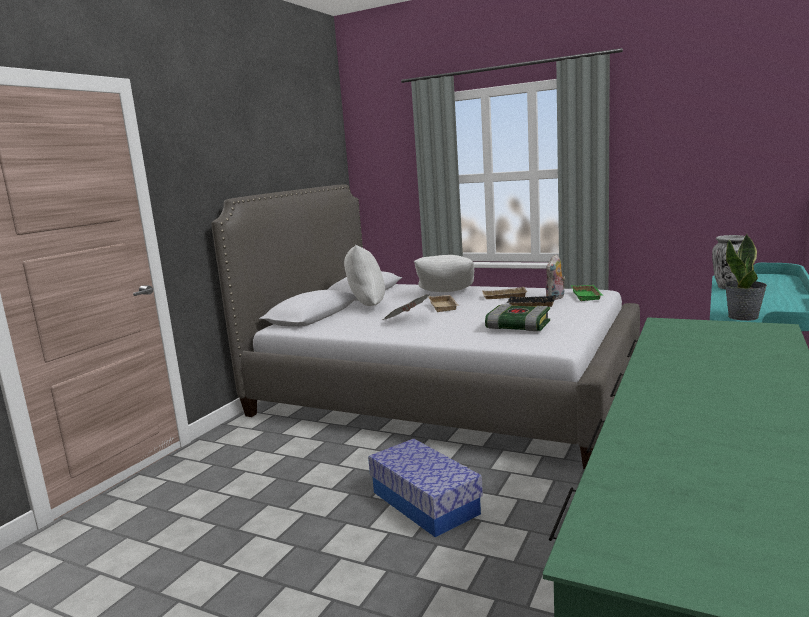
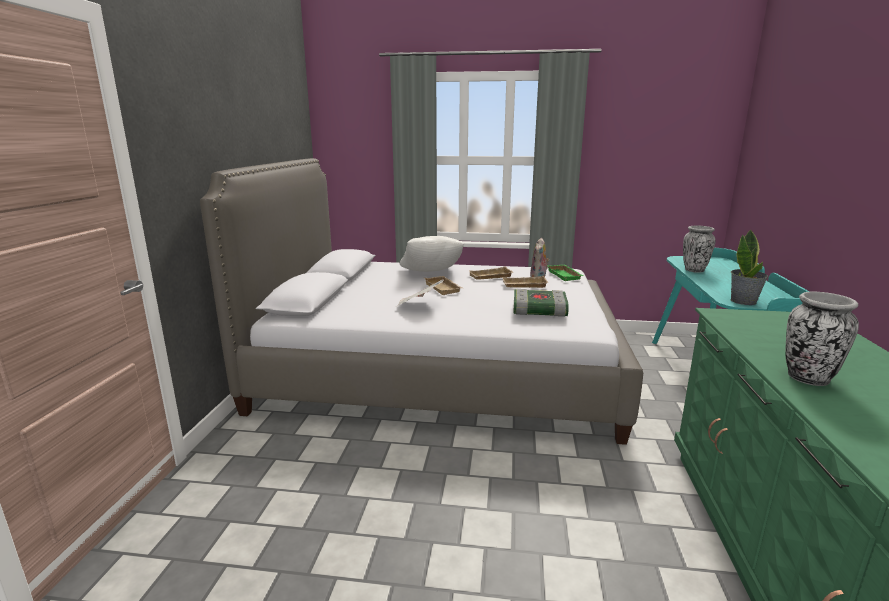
camera: 20 degrees left, 5 degrees up
white pillow [344,245,385,306] -> none
storage box [368,439,483,537] -> none
black tray [507,295,556,307] -> beige tray [502,276,548,288]
none -> vase [785,292,859,386]

